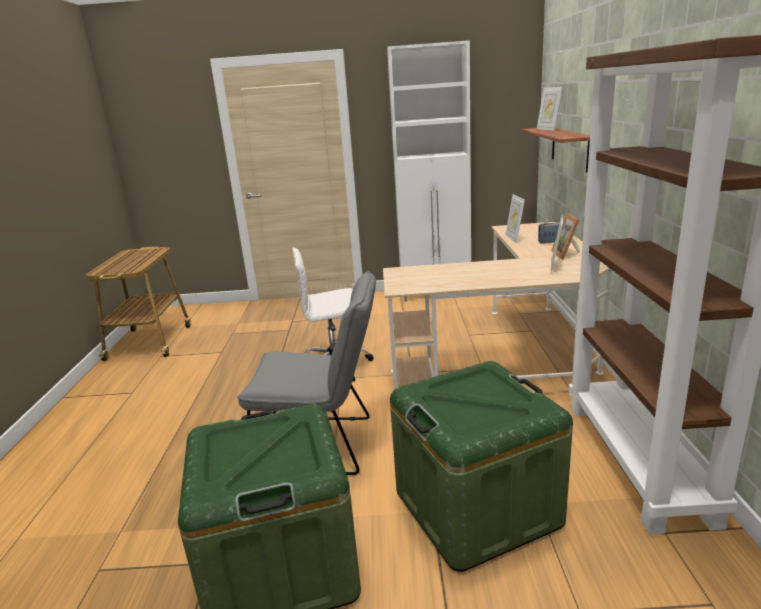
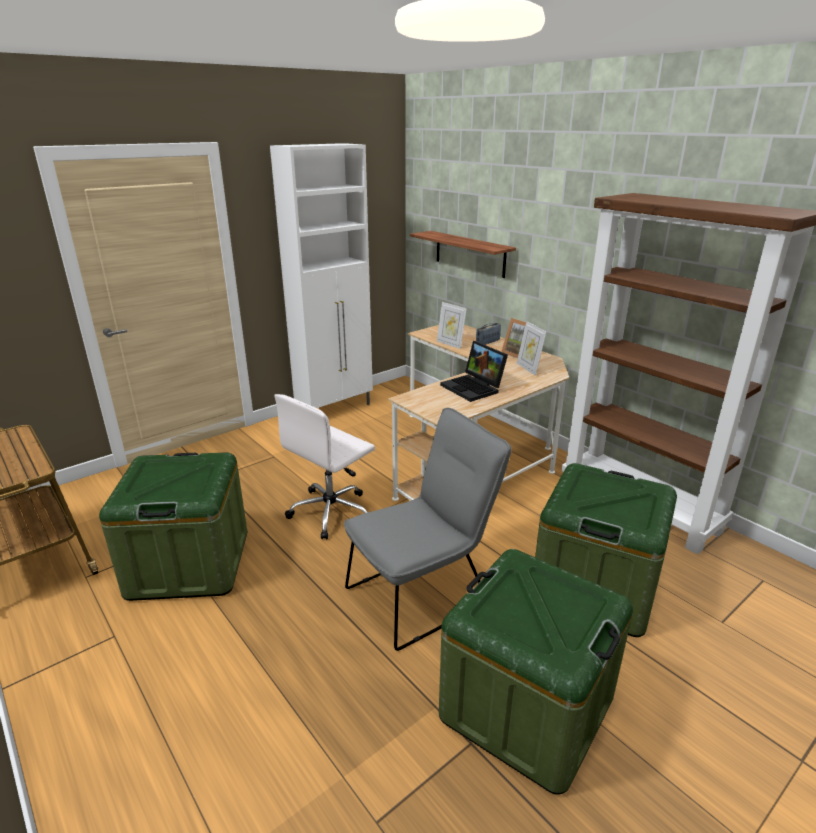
camera: 40 degrees left, 5 degrees up
picture frame [537,87,562,130] -> none
none -> green storage box [99,452,247,601]
none -> laptop [440,341,508,402]

